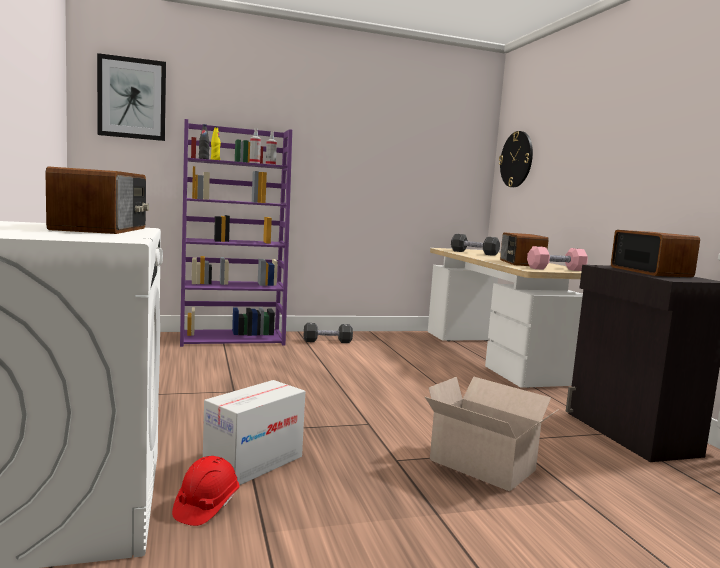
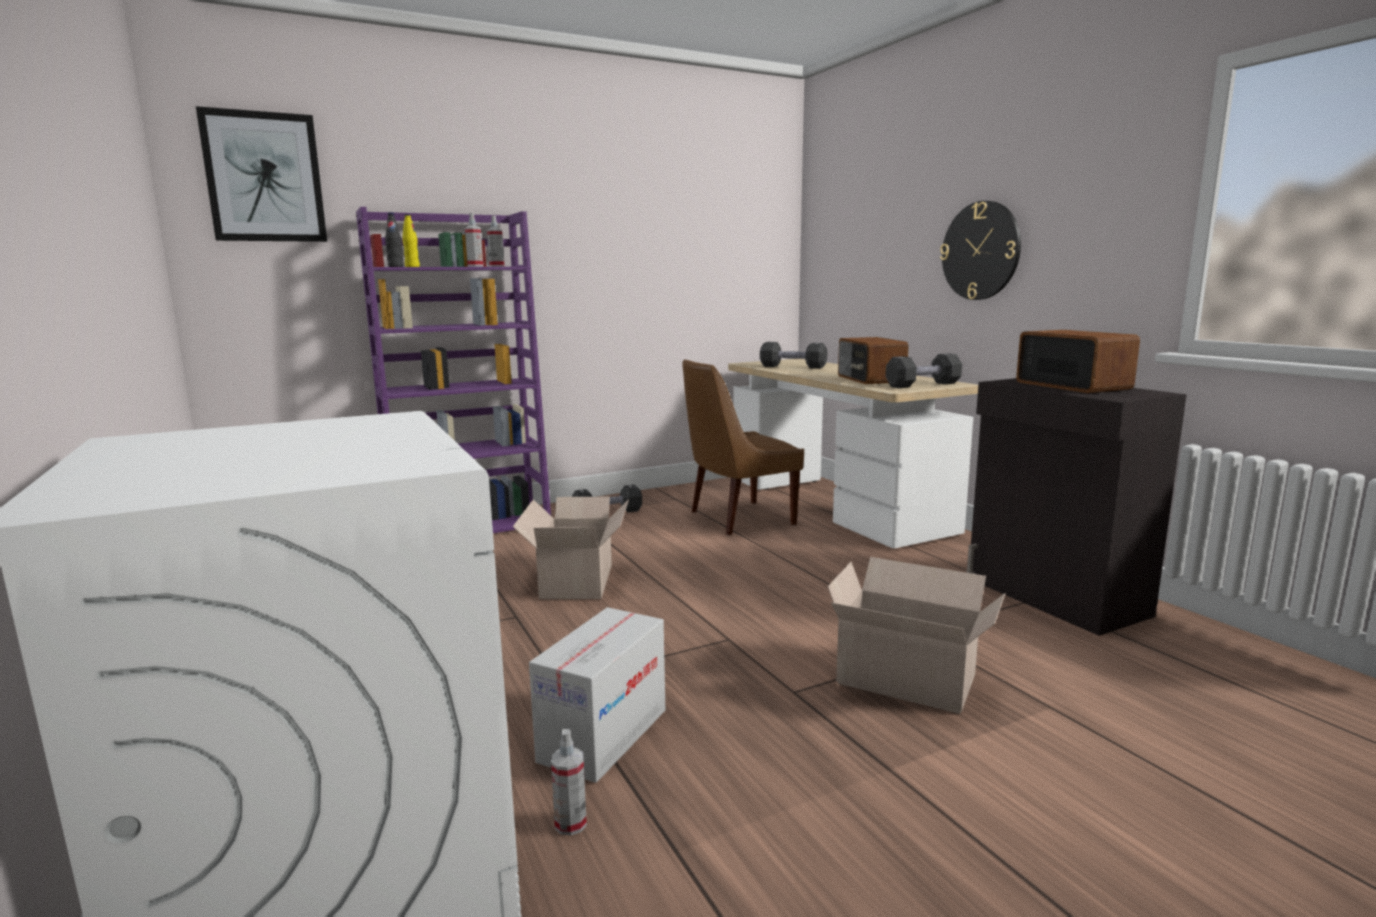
camera: 10 degrees left, 5 degrees up
radio [46,166,149,234] -> none
red hard hat [172,456,239,526] -> spray bottle [551,729,587,835]
wall clock [499,131,533,187] -> wall clock moved to [940,201,1021,300]
pink dumbbell [527,246,588,271] -> black dumbbell [885,353,962,388]
none -> cardboard box [513,497,629,599]
none -> brown chair [682,359,804,535]

